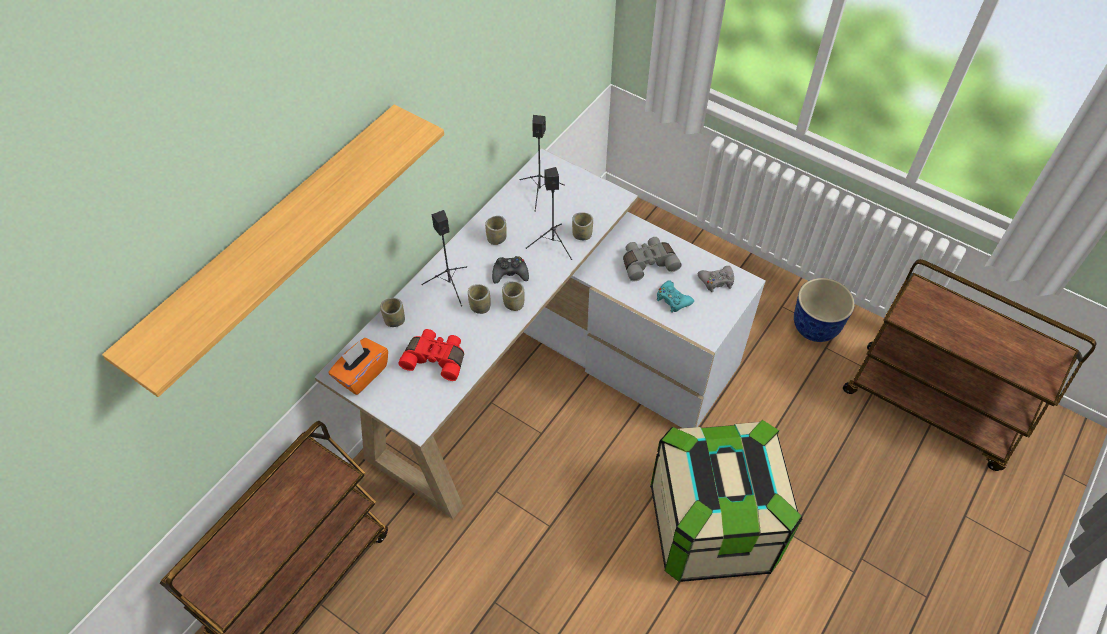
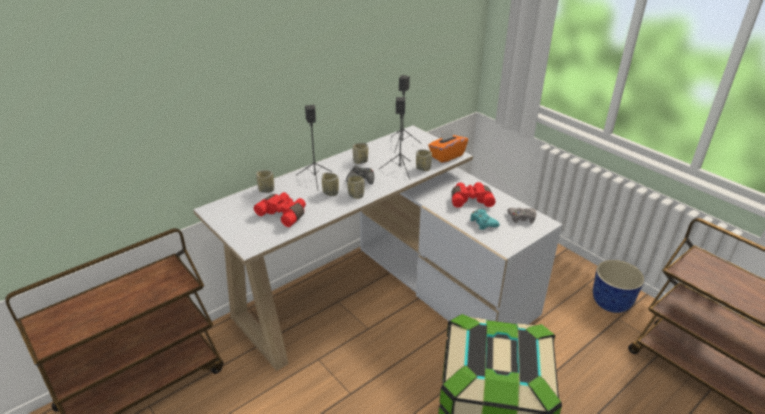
camera: 15 degrees right, 20 degrees down
shelf [102,104,444,397] -> none
orange tissue box [329,338,388,395] -> orange tissue box moved to [428,128,468,163]
grey binoculars [623,237,682,282] -> red binoculars [452,182,496,208]

